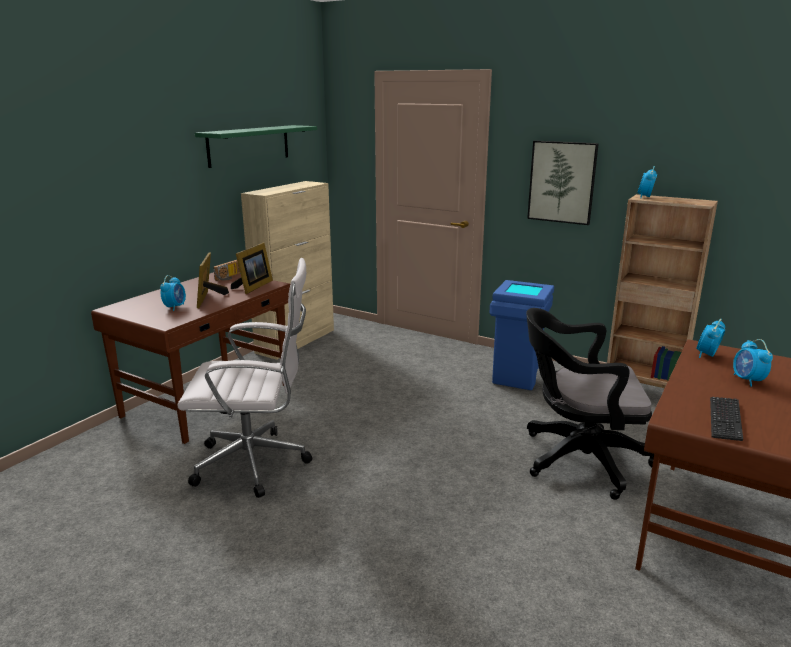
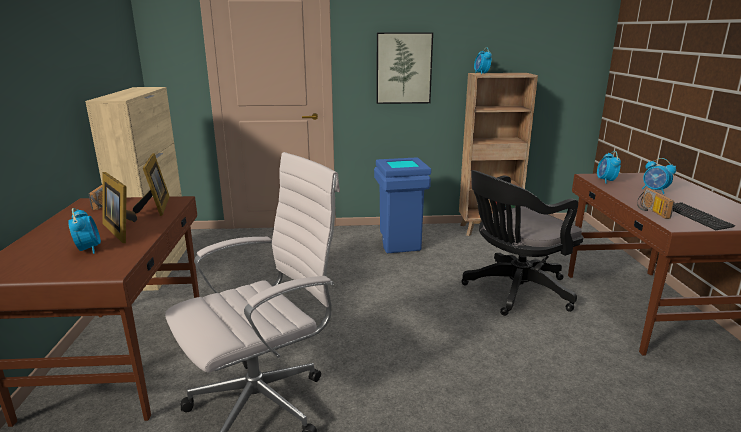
camera: 35 degrees left, 0 degrees up
green shelf [195,125,317,168] -> none
none -> radio [637,188,674,219]

